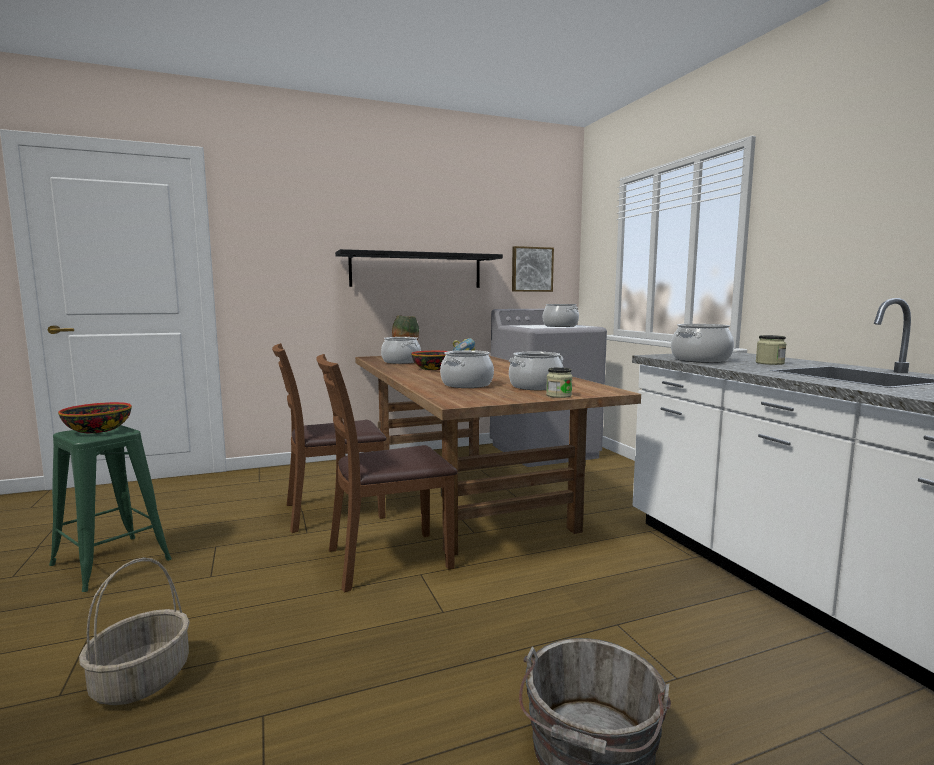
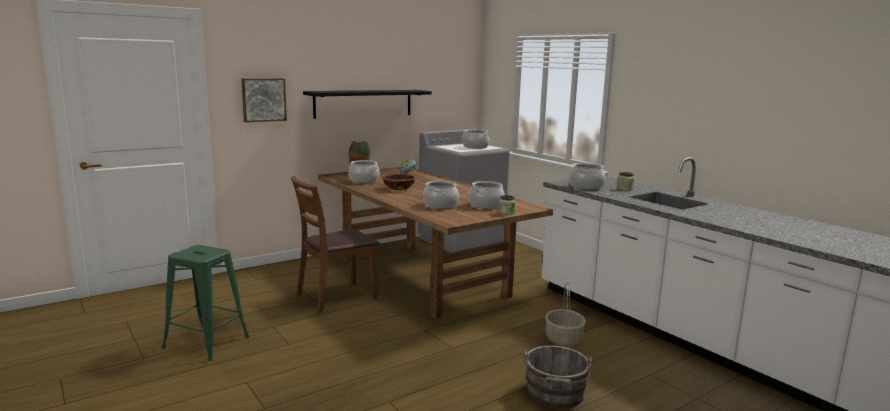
camera: 15 degrees left, 5 degrees up
bowl [58,402,132,433] -> none
basket [79,558,190,705] -> basket moved to [545,282,586,347]
brown chair [316,354,458,593] -> none
picture [512,246,554,292] -> picture moved to [241,78,287,122]

